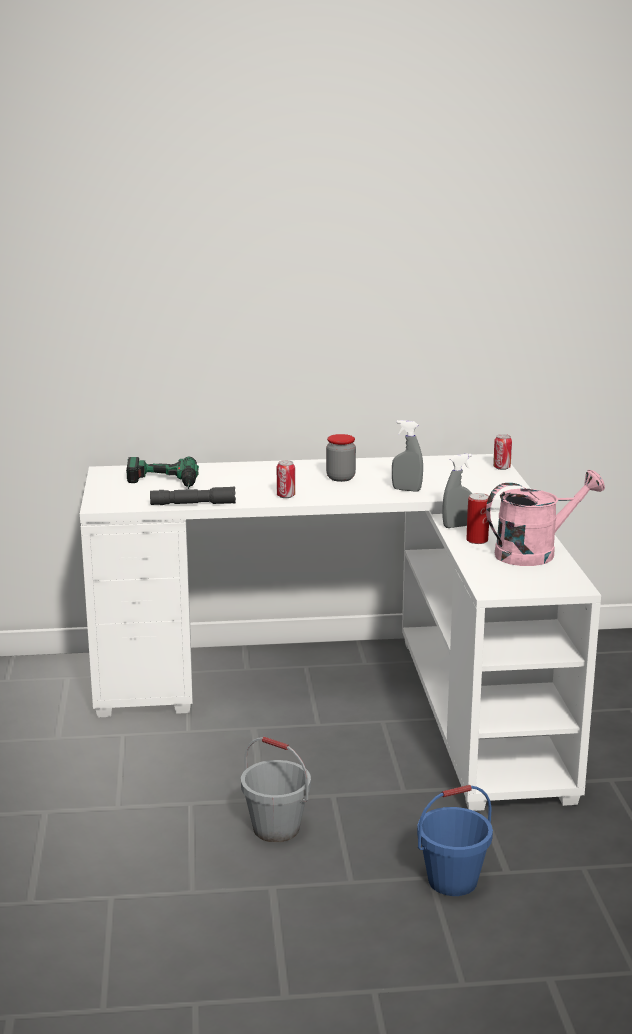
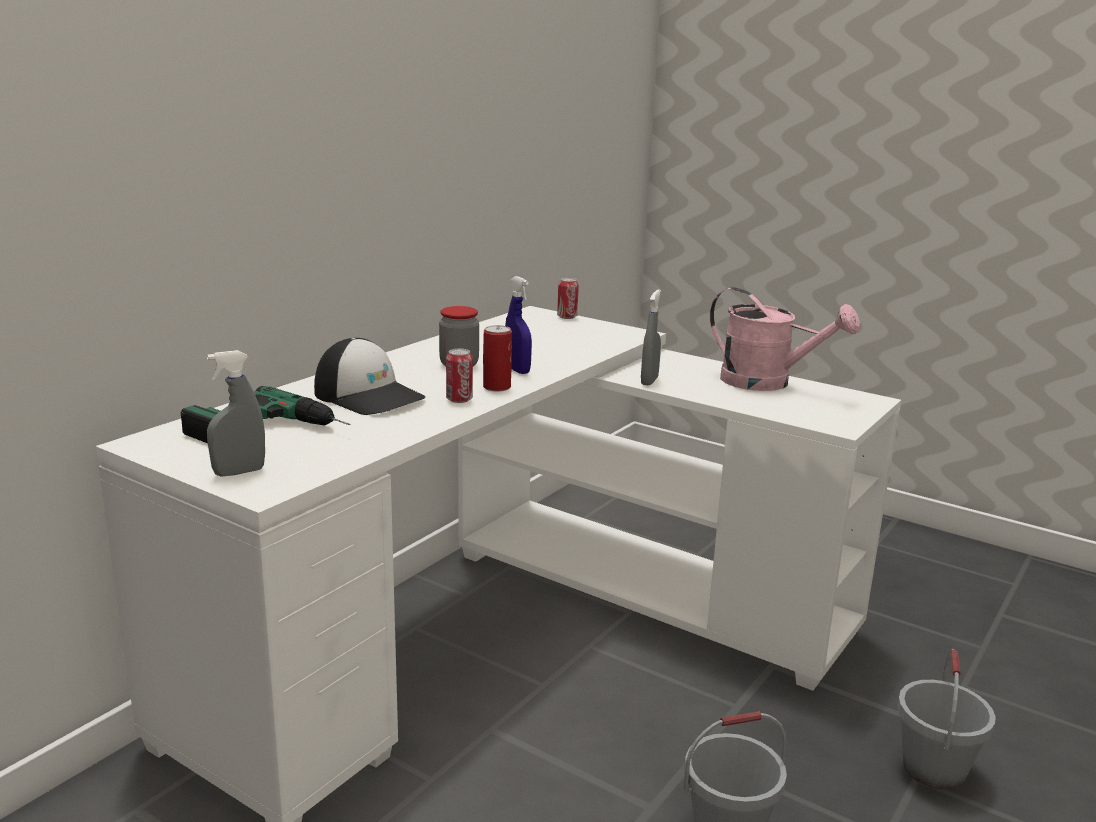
camera: 50 degrees left, 0 degrees up
grey flashlight [150,486,236,505] -> none
grey spray bottle [392,420,423,492] -> grey spray bottle moved to [207,350,265,477]
blue bucket [417,785,493,896] -> grey bucket [897,649,996,790]
can [466,493,489,544] -> can moved to [483,325,512,392]
pink watering can [486,470,605,566] -> pink watering can turned 105 degrees clockwise [710,287,860,391]
none -> cap [314,338,425,415]
none -> blue spray bottle [505,276,532,374]

